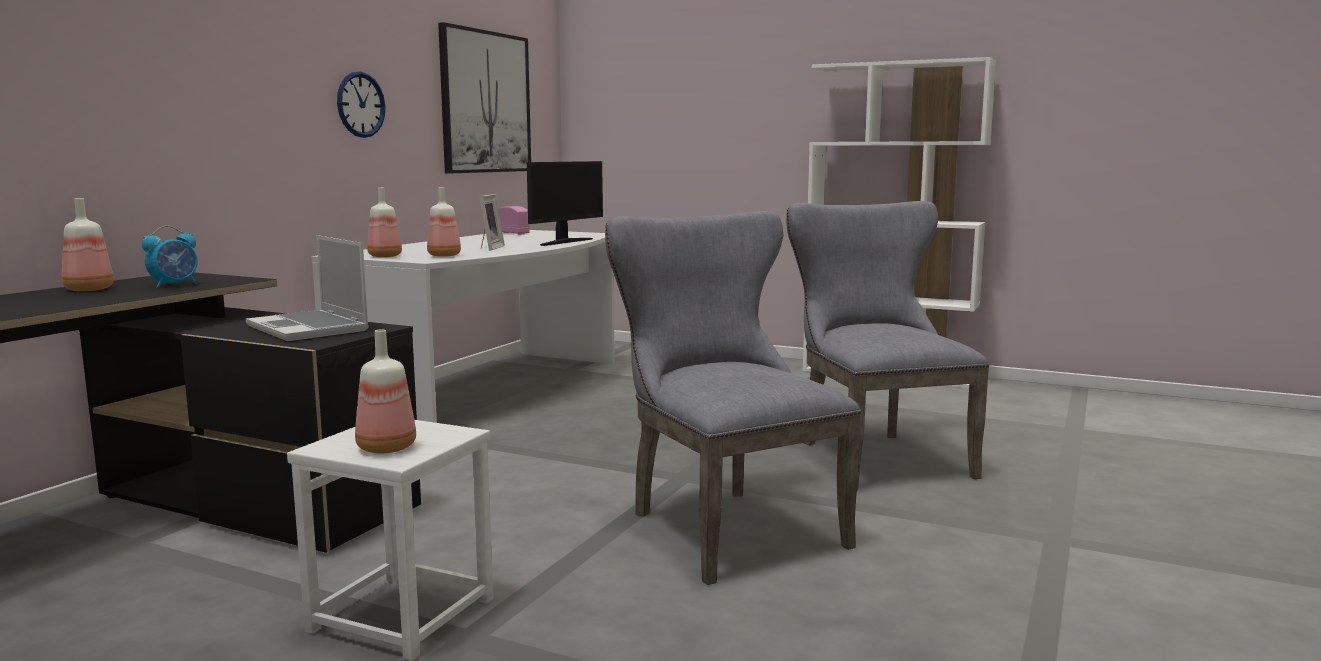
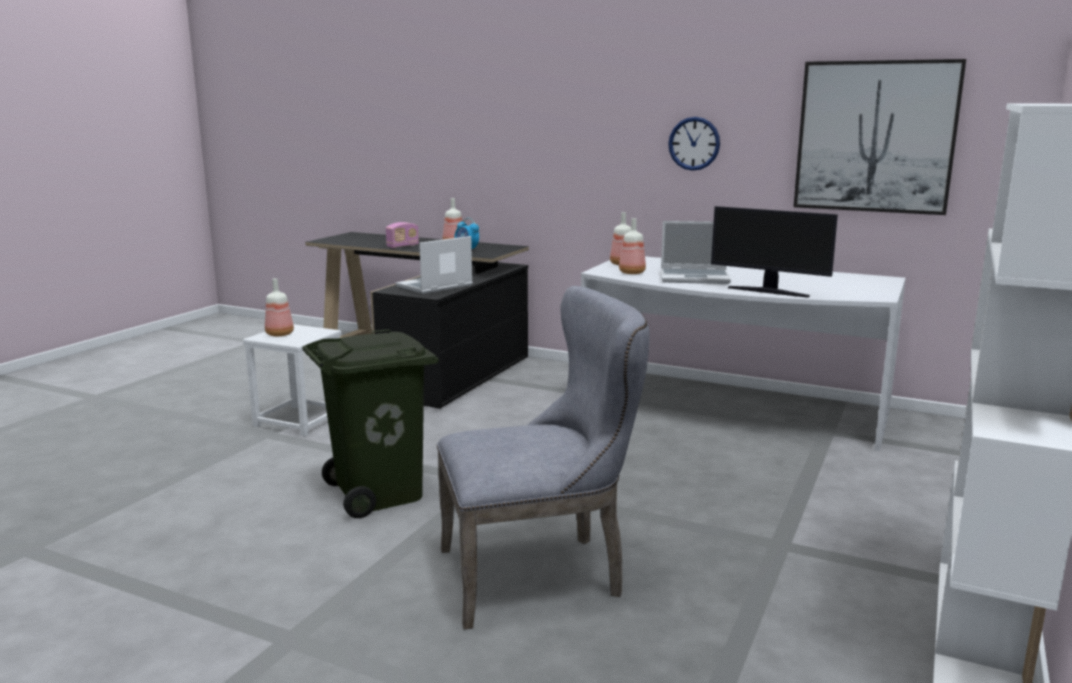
camera: 90 degrees right, 5 degrees up
picture frame [479,194,505,251] -> laptop [661,221,731,284]
radio [498,206,530,235] -> radio moved to [386,222,419,248]
grey chair [605,211,861,585] -> green trash can [302,329,439,518]

